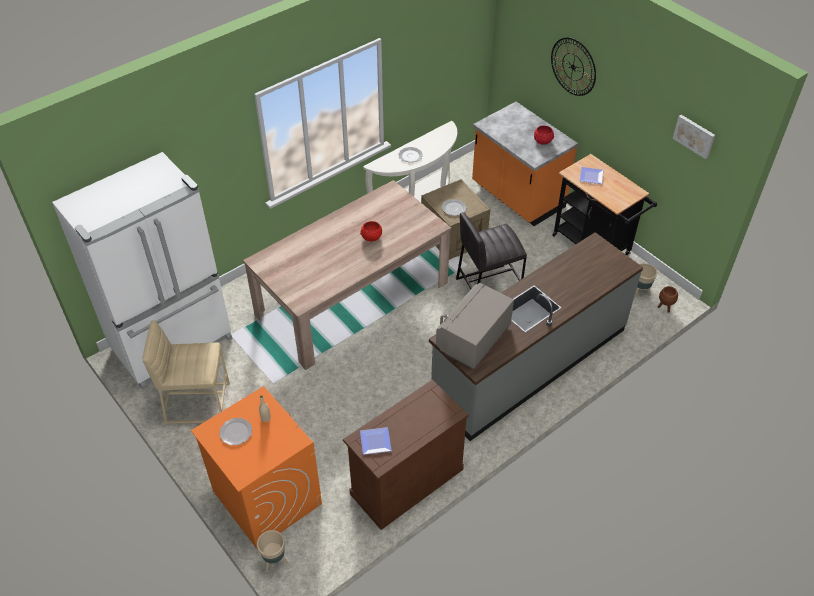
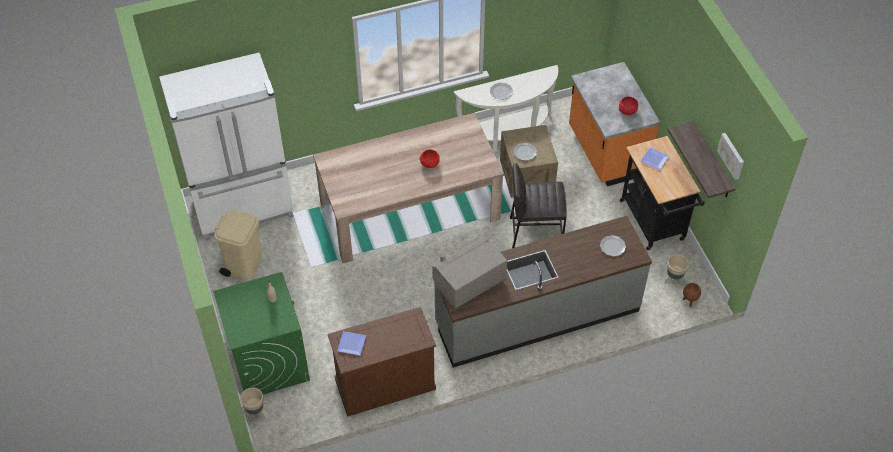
camera: 20 degrees right, 5 degrees up
beige stool [142,320,230,424] -> beige trash can [214,210,262,280]
orange washing machine [191,386,322,549] -> green washing machine [213,272,310,394]
plate [219,418,252,445] -> plate moved to [600,235,626,257]
wall clock [551,37,596,96] -> none
none -> shelf [667,121,735,198]

